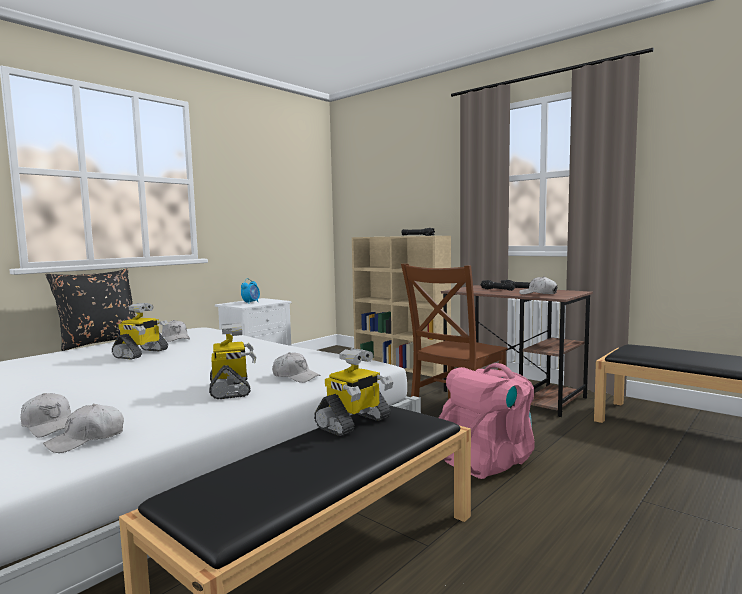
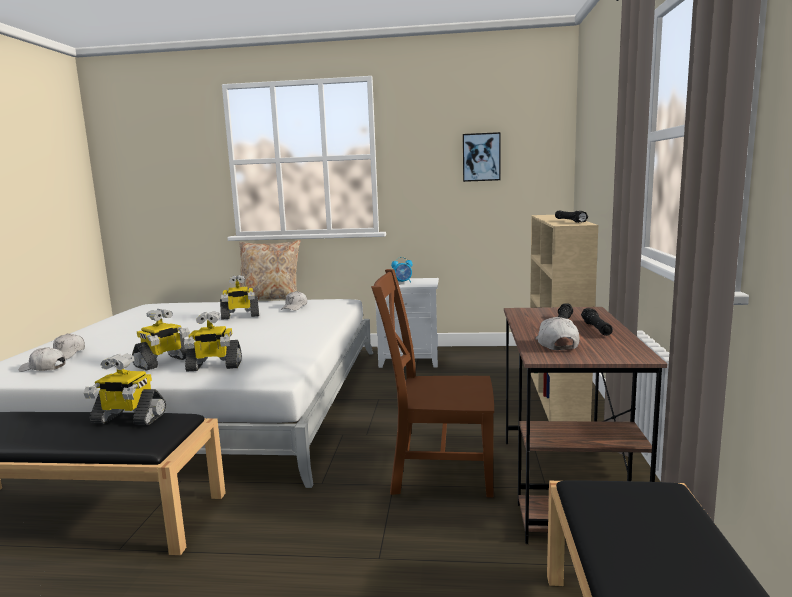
camera: 55 degrees right, 5 degrees up
black pillow [46,269,136,351] -> beige pillow [239,240,300,300]
white cap [272,352,321,383] -> toy robot [184,311,242,372]
pink backpack [439,363,535,479] -> none
none -> picture [463,132,501,182]

